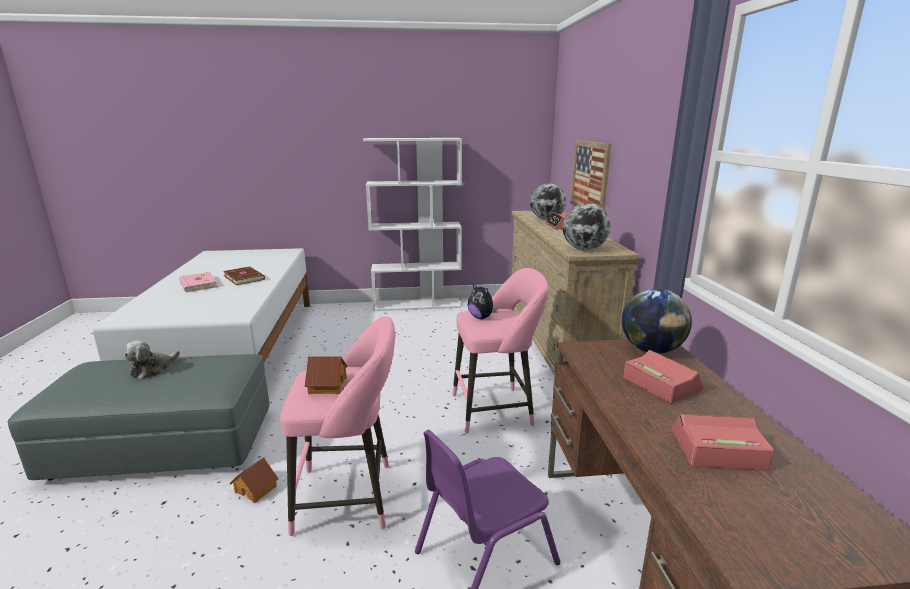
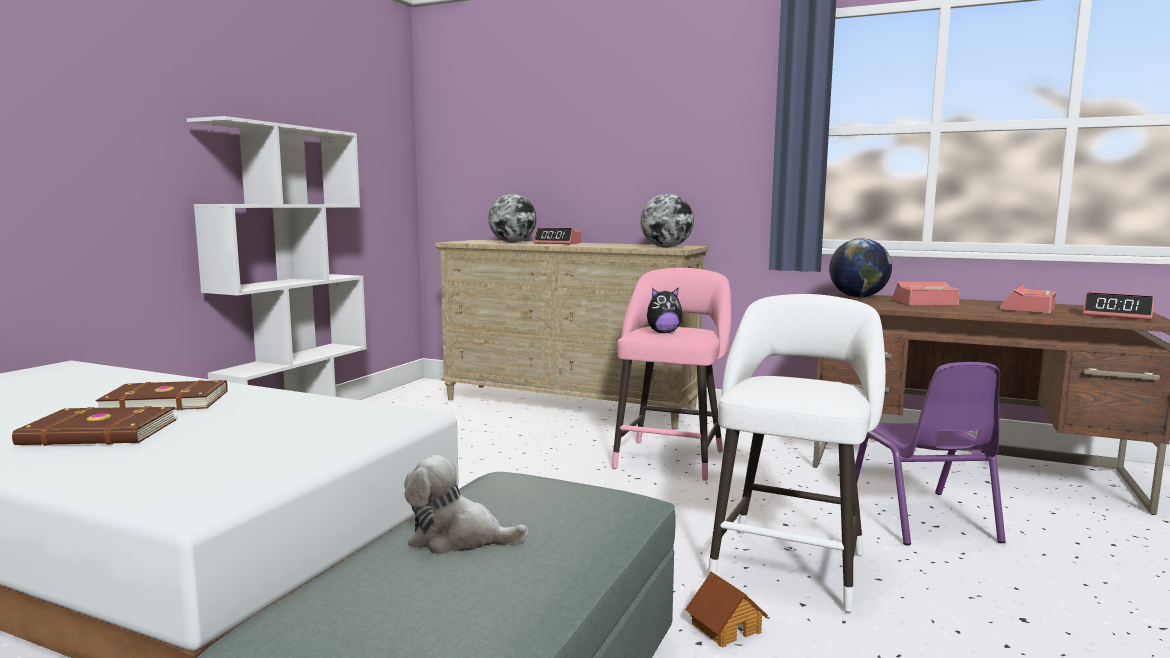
camera: 60 degrees left, 10 degrees down
plush toy [124,340,180,379] -> plush toy turned 135 degrees clockwise [404,455,528,554]
pink book [179,272,218,292] -> brown book [12,406,176,446]
pink stool [280,316,395,536] -> white stool [708,294,886,613]
toy house [305,356,347,394] -> none
picture [570,140,611,210] -> none
none -> alarm clock [1083,292,1154,320]

